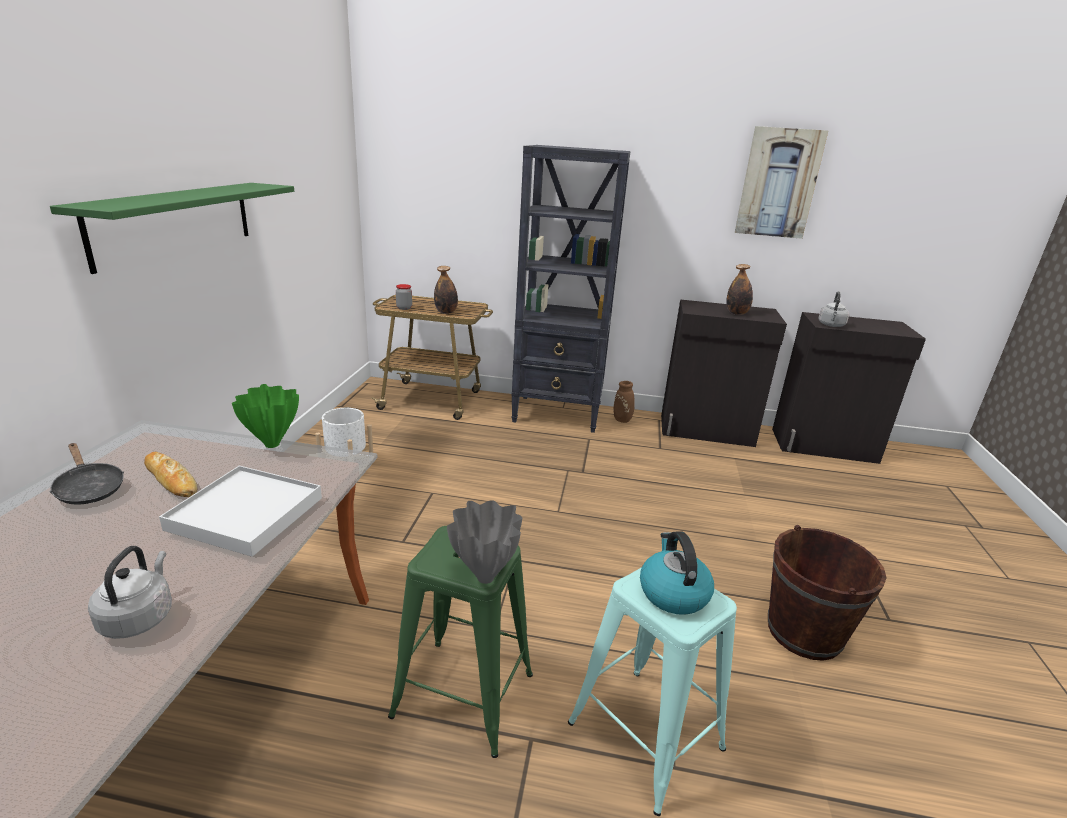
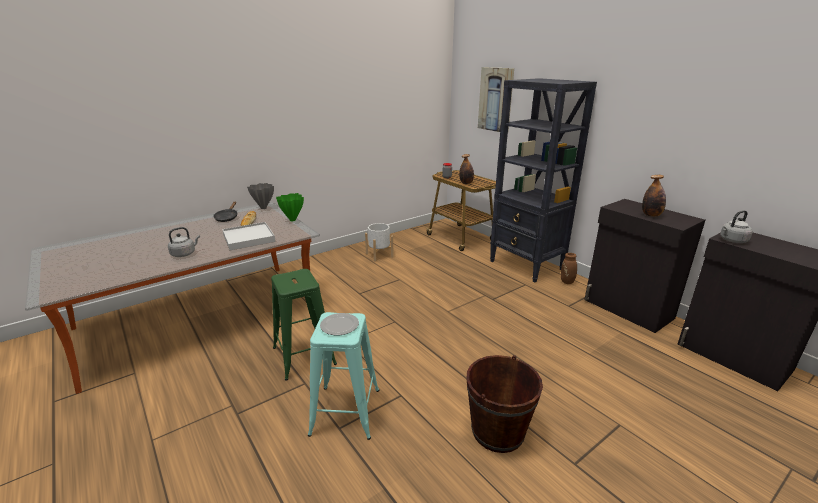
camera: 45 degrees right, 0 degrees up
green shelf [50,183,294,274] -> none
grey vase [447,500,522,584] -> grey vase moved to [247,183,274,209]
kettle [640,531,714,615] -> plate [320,313,359,335]
picture [735,126,828,239] -> picture moved to [478,67,514,132]

